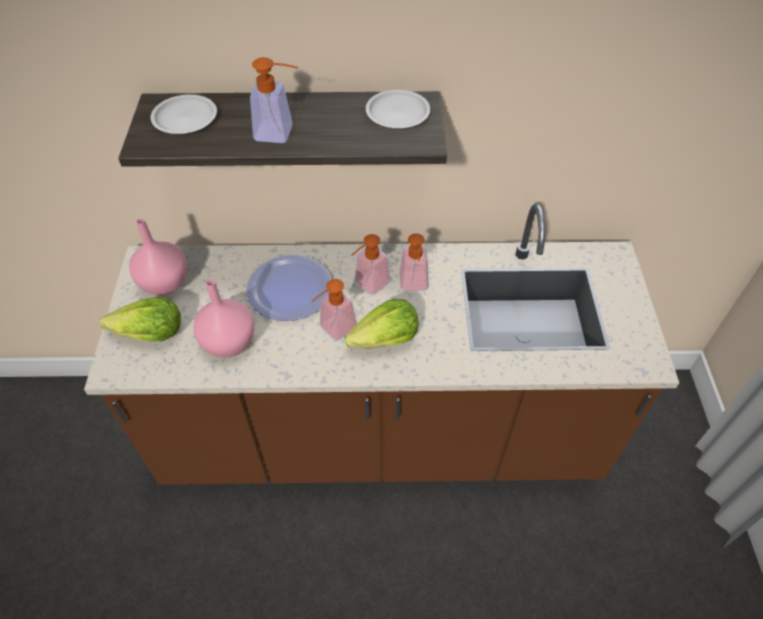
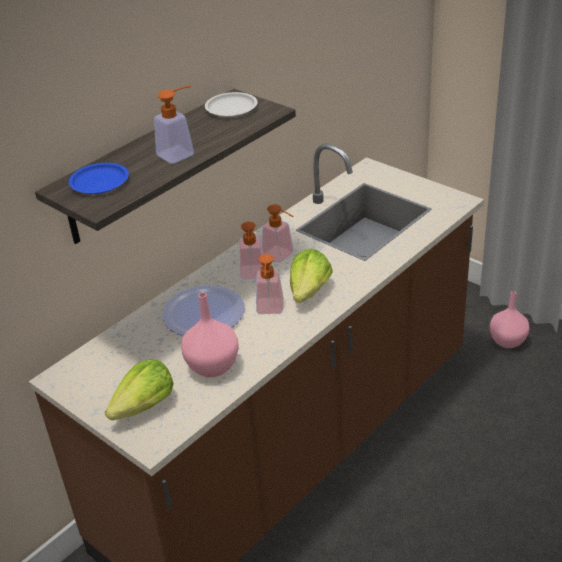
camera: 45 degrees left, 15 degrees down
pink vase [129,218,187,296] -> pink vase moved to [490,291,530,348]
white plate [151,94,217,134] -> blue plate [69,163,129,194]

